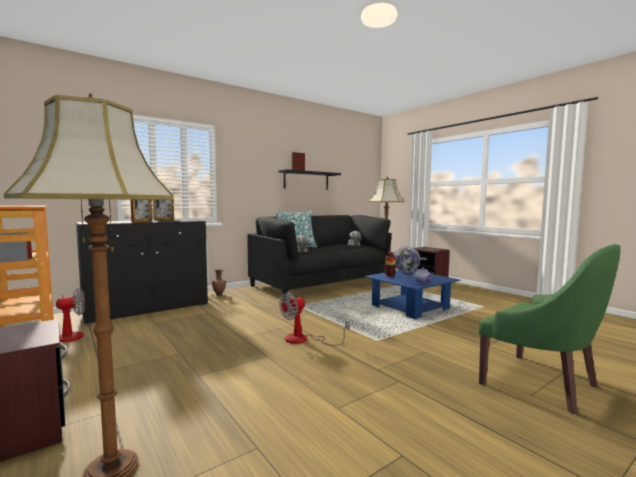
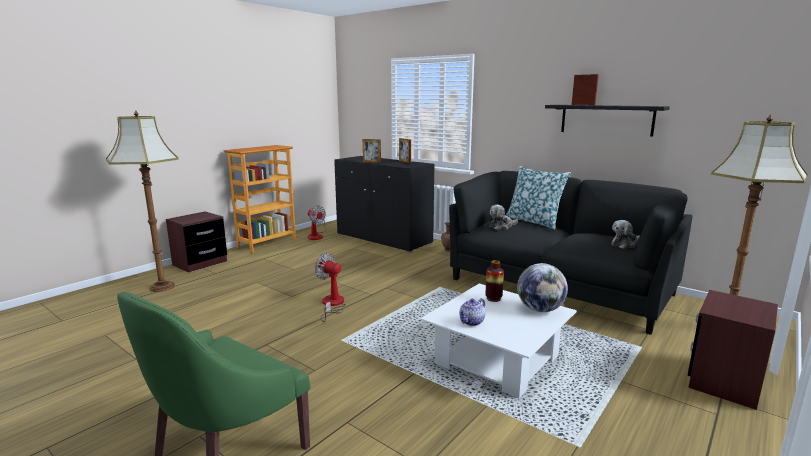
camera: 75 degrees right, 10 degrees up
blue coffee table [364,270,461,319] -> white coffee table [420,284,577,398]

